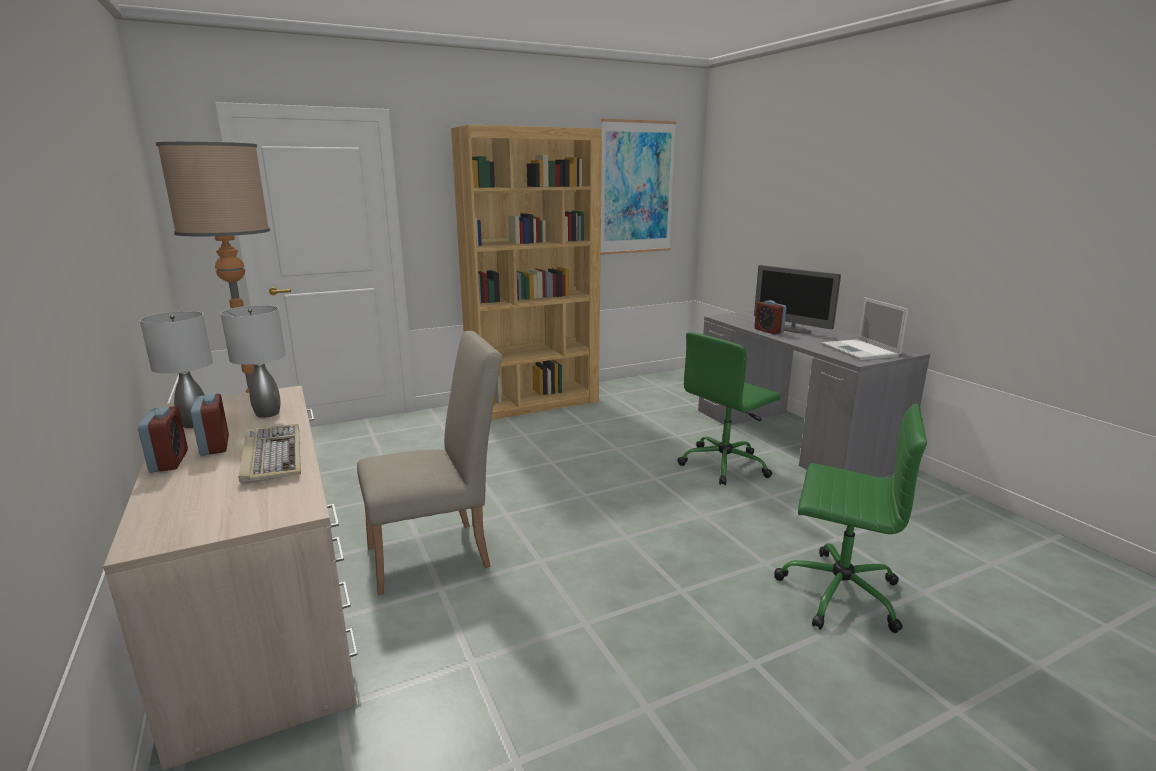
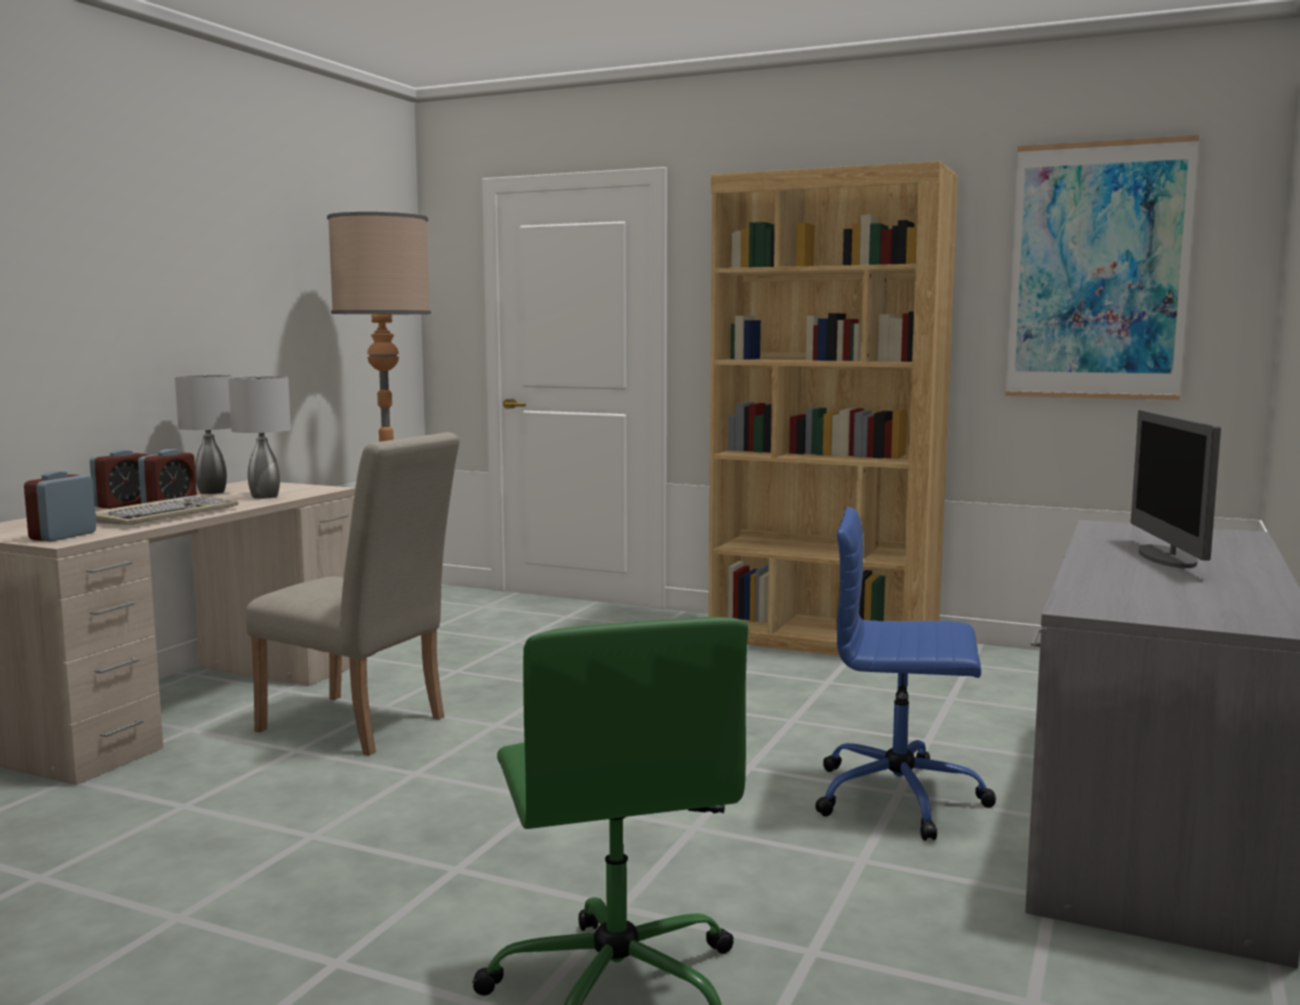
camera: 50 degrees right, 10 degrees down
green office chair [677,332,781,485] -> blue office chair [815,507,996,841]
alarm clock [754,300,787,334] -> alarm clock moved to [24,471,96,542]
laptop [821,297,909,360] -> none

